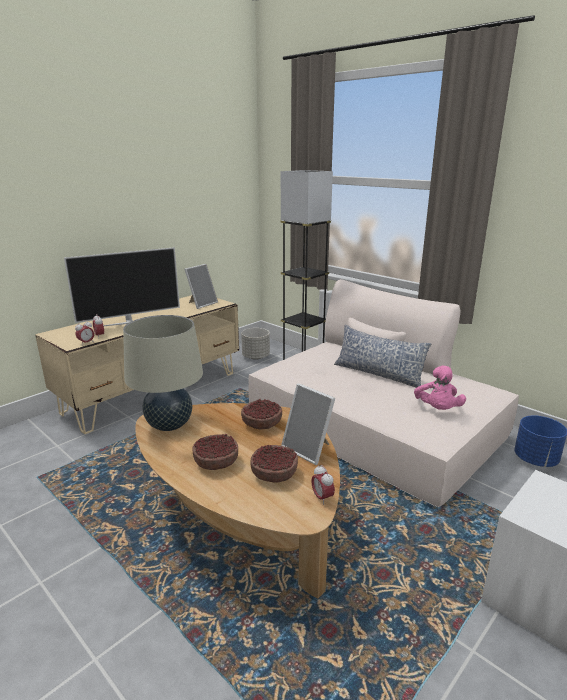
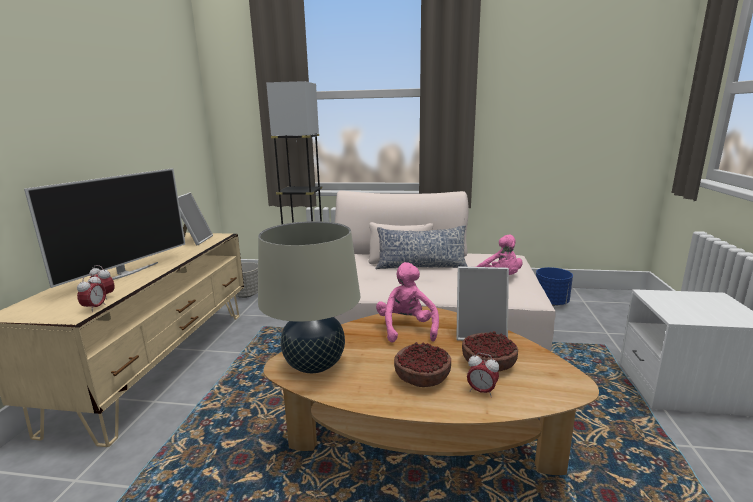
camera: 35 degrees left, 5 degrees down
bowl [241,398,282,429] -> pink plush toy [376,262,439,343]
alarm clock [311,465,335,505] -> alarm clock moved to [467,353,499,397]

